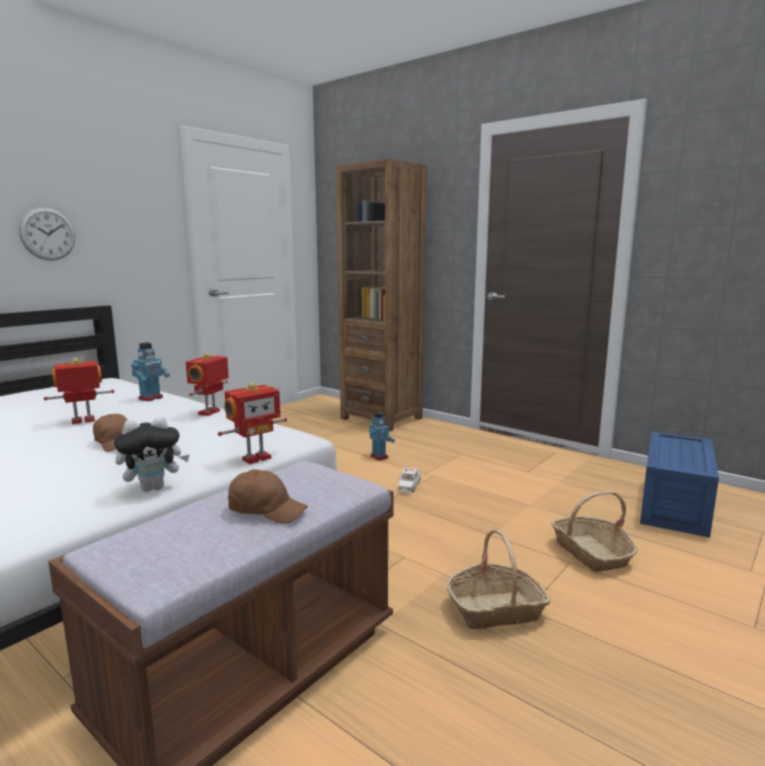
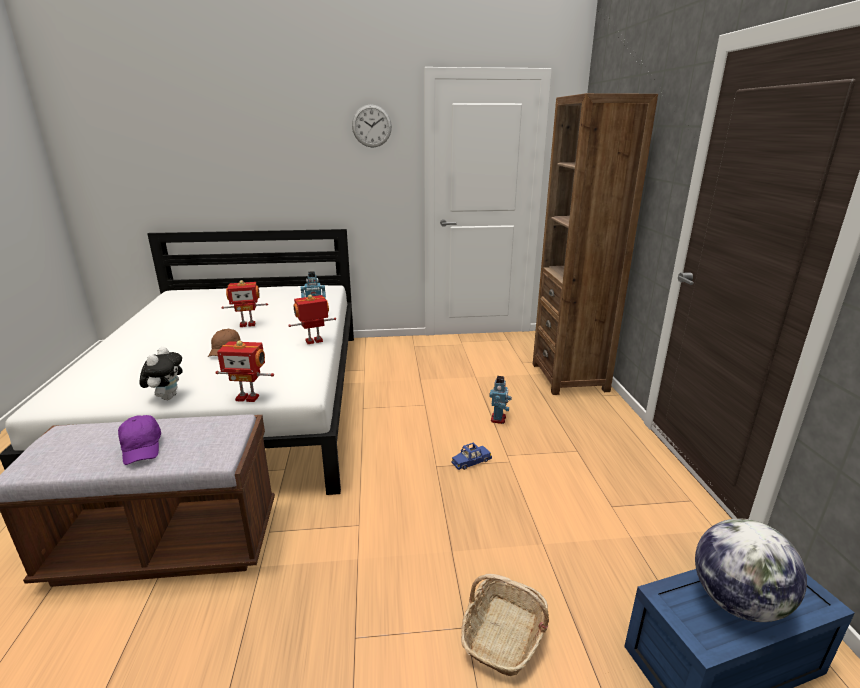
camera: 45 degrees right, 10 degrees up
wall clock [19,207,75,261] -> wall clock moved to [352,104,392,148]
toy robot [44,358,115,424] -> toy robot turned 150 degrees clockwise [222,280,268,327]
plush toy [114,416,190,492] -> plush toy turned 105 degrees counterclockwise [140,347,183,400]
brown cap [228,469,308,524] -> purple cap [118,415,161,465]
white toy car [398,467,421,493] -> blue toy car [452,442,492,470]
basket [446,529,551,629] -> none
none -> globe [695,519,807,622]

